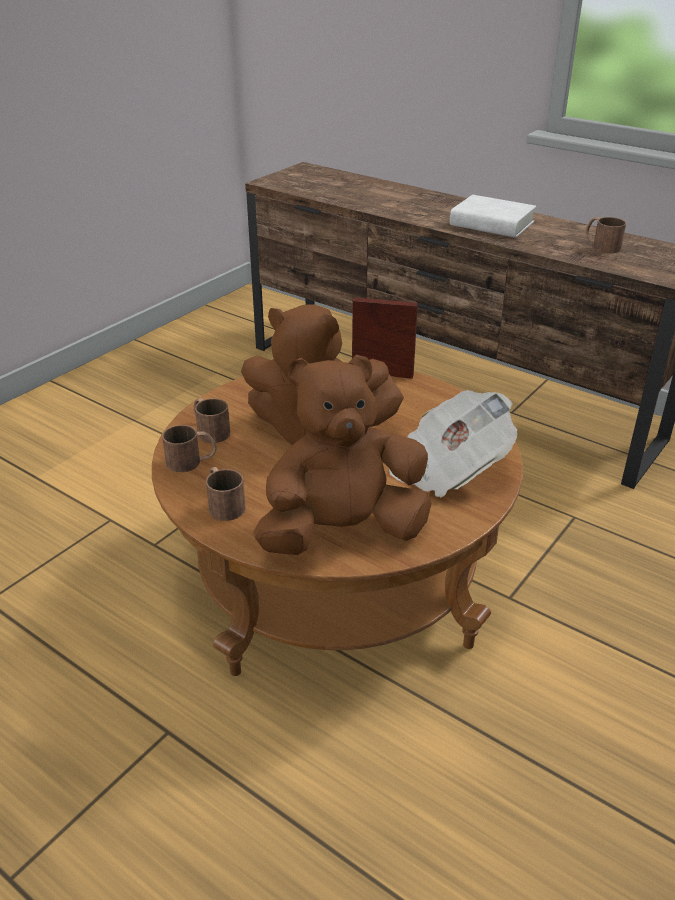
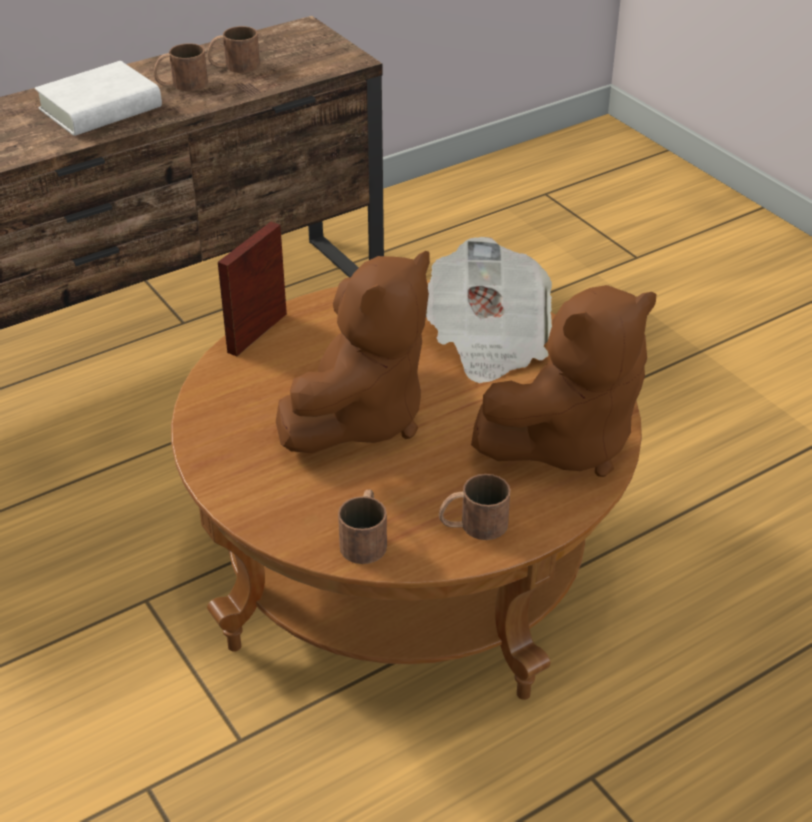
camera: 70 degrees left, 5 degrees up
brown mug [194,398,230,443] -> brown mug moved to [154,43,208,91]
brown plush toy [253,355,432,555] -> brown plush toy turned 120 degrees counterclockwise [471,285,656,477]

